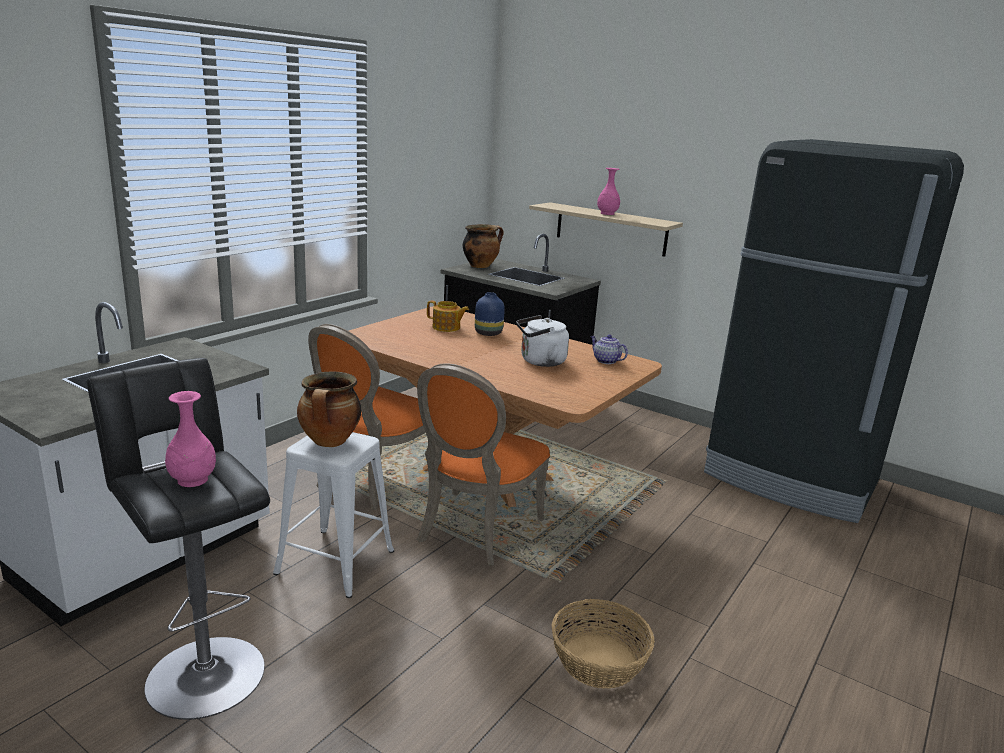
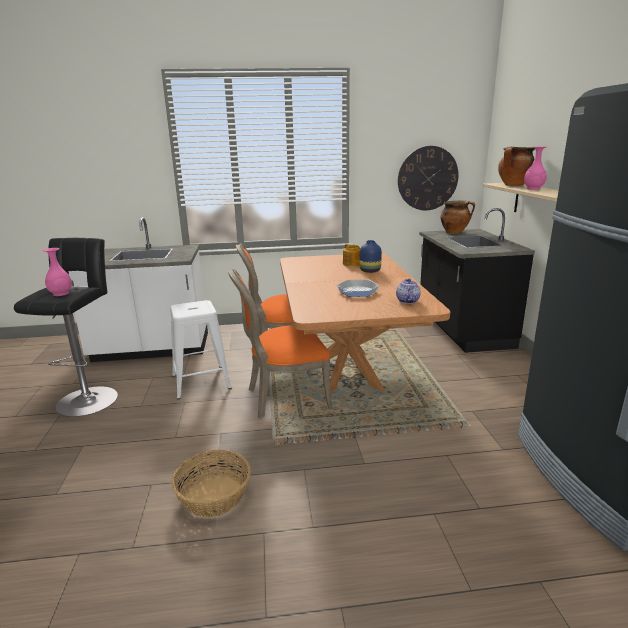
camera: 50 degrees right, 0 degrees up
cooking pot [297,372,361,447] -> cooking pot moved to [498,147,535,186]
white kettle [516,315,569,367] -> frying pan [337,279,379,297]
none -> wall clock [398,146,459,210]

